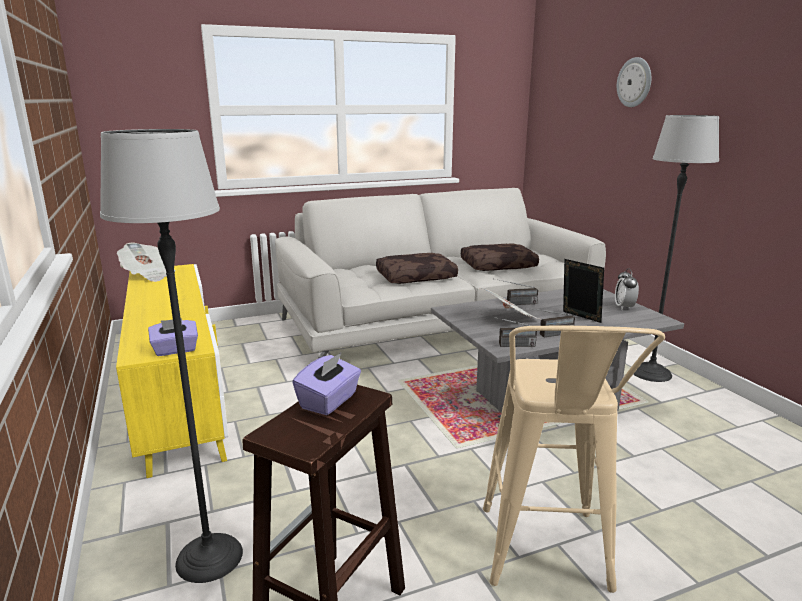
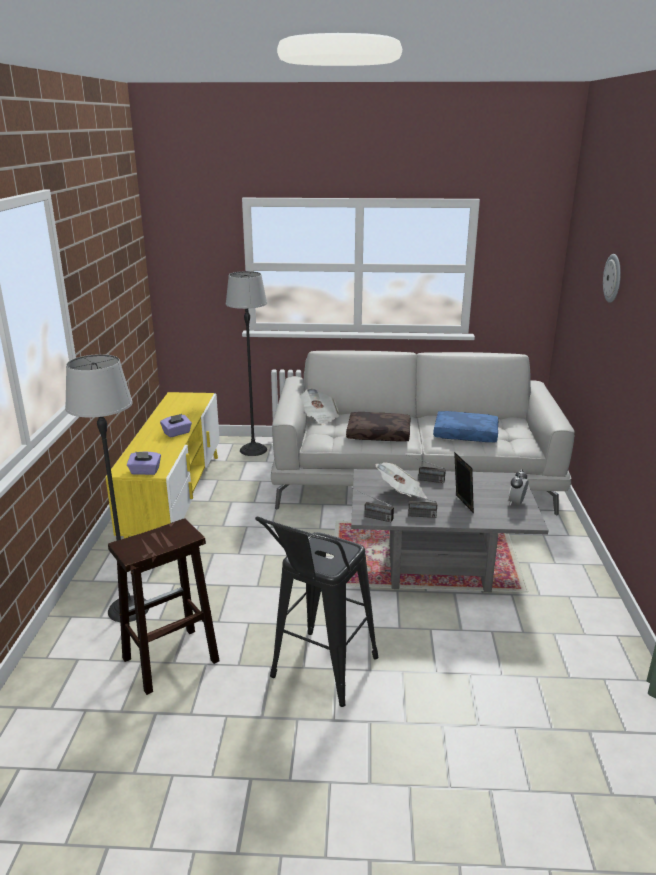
camera: 25 degrees right, 5 degrees up
newspaper [117,243,176,282] -> newspaper moved to [299,388,339,425]
purple tissue box [292,352,361,415] -> purple tissue box moved to [160,414,192,438]
brown pillow [461,244,539,271] -> blue pillow [433,411,498,442]
beige stool [483,325,665,593] -> black stool [255,516,378,707]
floor lamp [634,115,719,382] -> floor lamp moved to [226,271,267,456]

